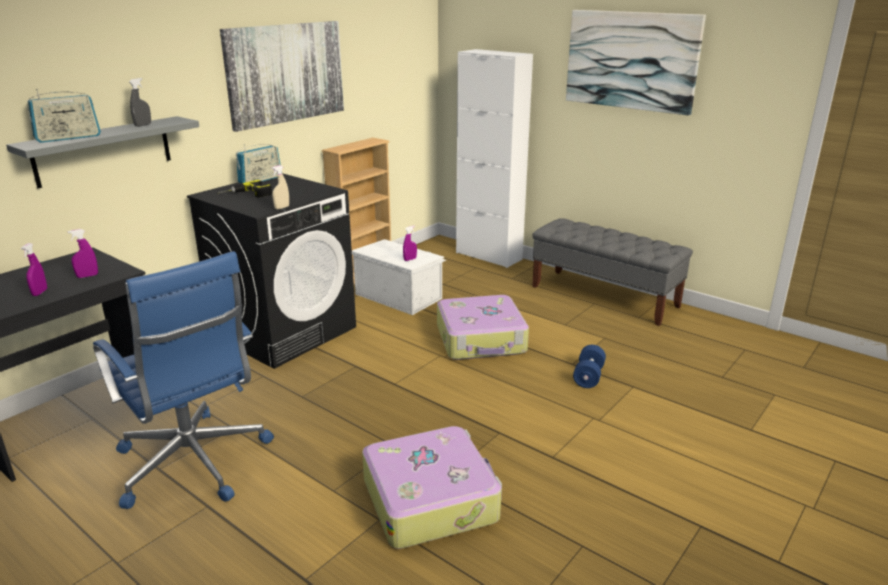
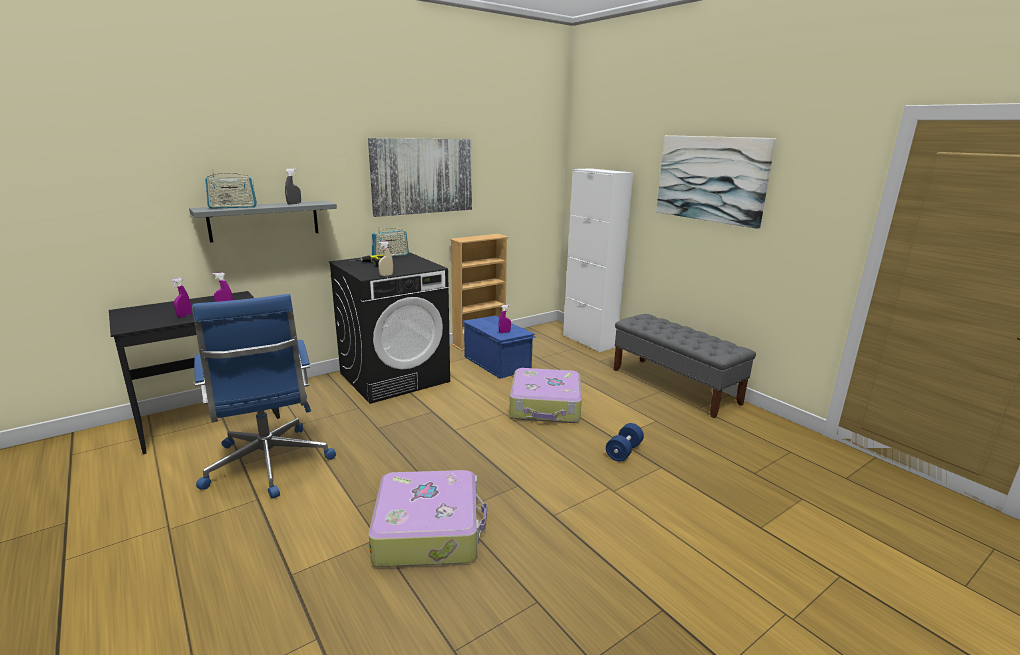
camera: 15 degrees right, 5 degrees down
white storage box [352,239,446,315] -> blue storage box [463,316,536,379]

